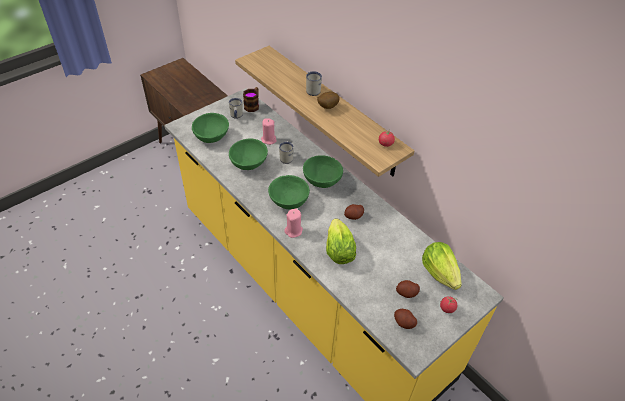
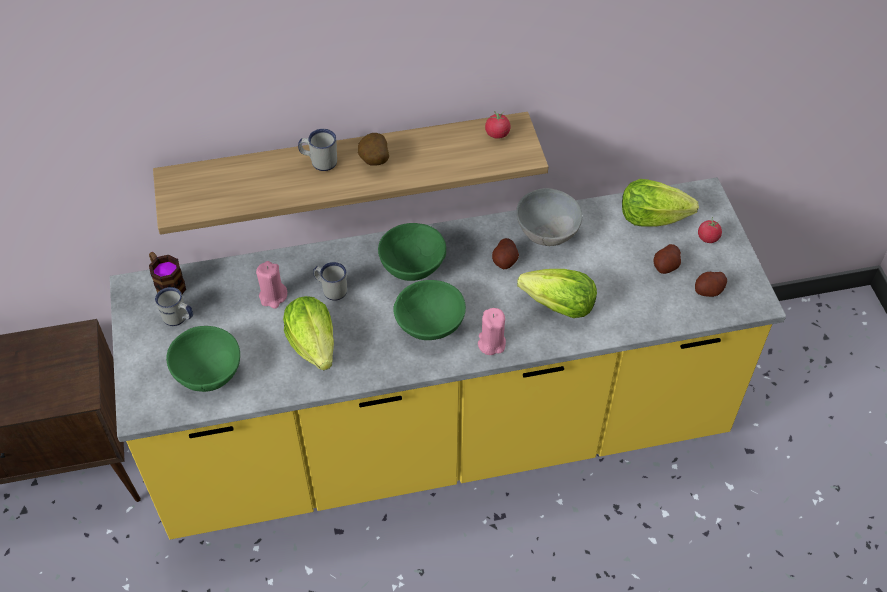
camera: 60 degrees left, 5 degrees up
green bowl [229,138,268,170] -> lettuce [283,296,334,370]
none -> grey bowl [516,188,582,246]

